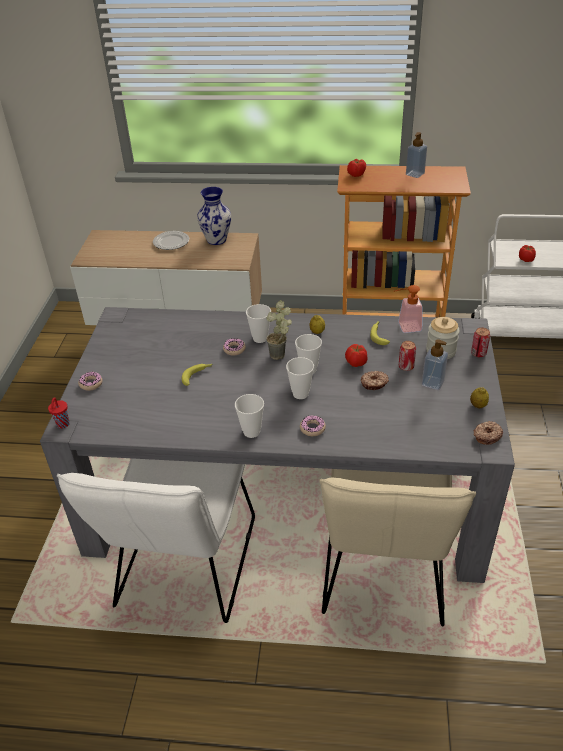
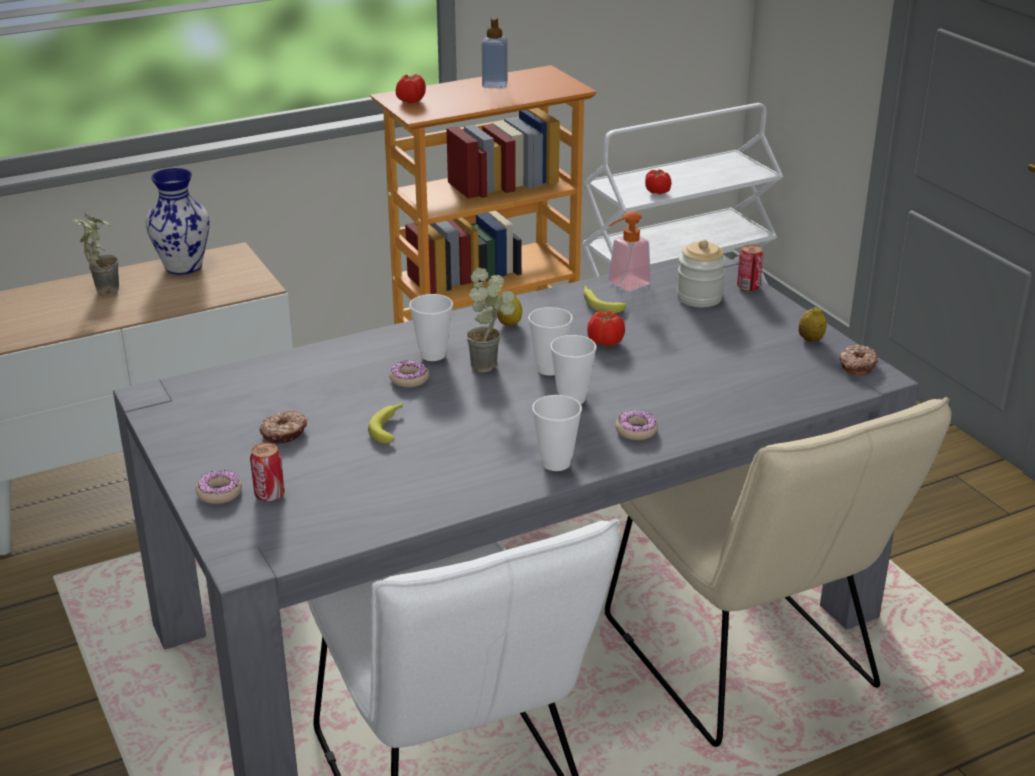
camera: 35 degrees left, 10 degrees down
red cup [48,397,70,429] -> none
plate [153,231,189,250] -> potted plant [72,213,119,295]
donut [361,371,389,390] -> donut moved to [260,411,307,443]
can [399,341,416,371] -> can moved to [250,443,284,502]
soap dispenser [422,339,448,390] -> none

